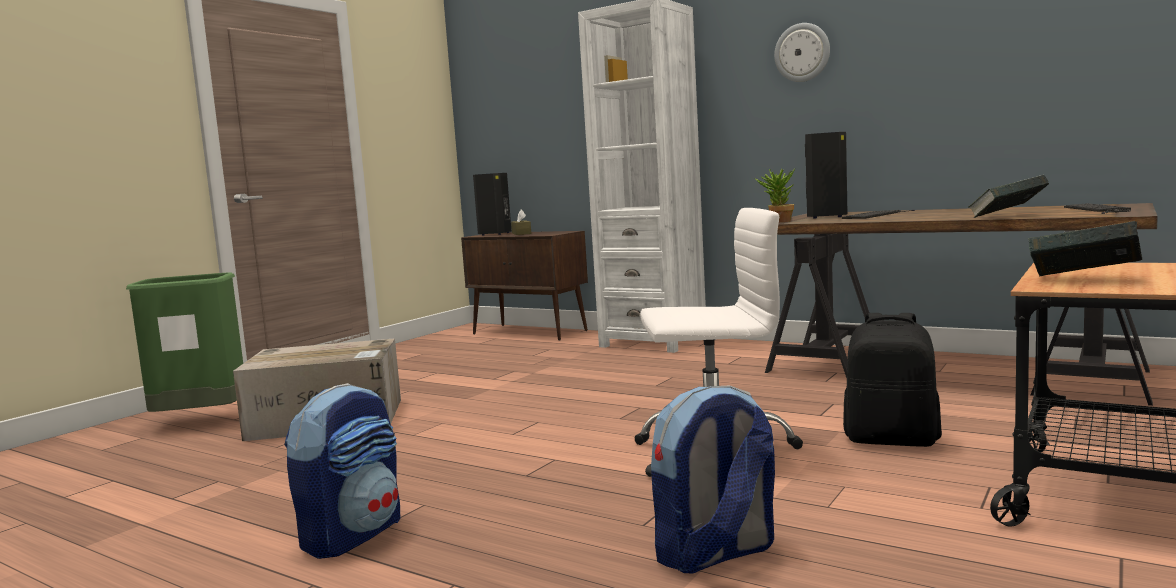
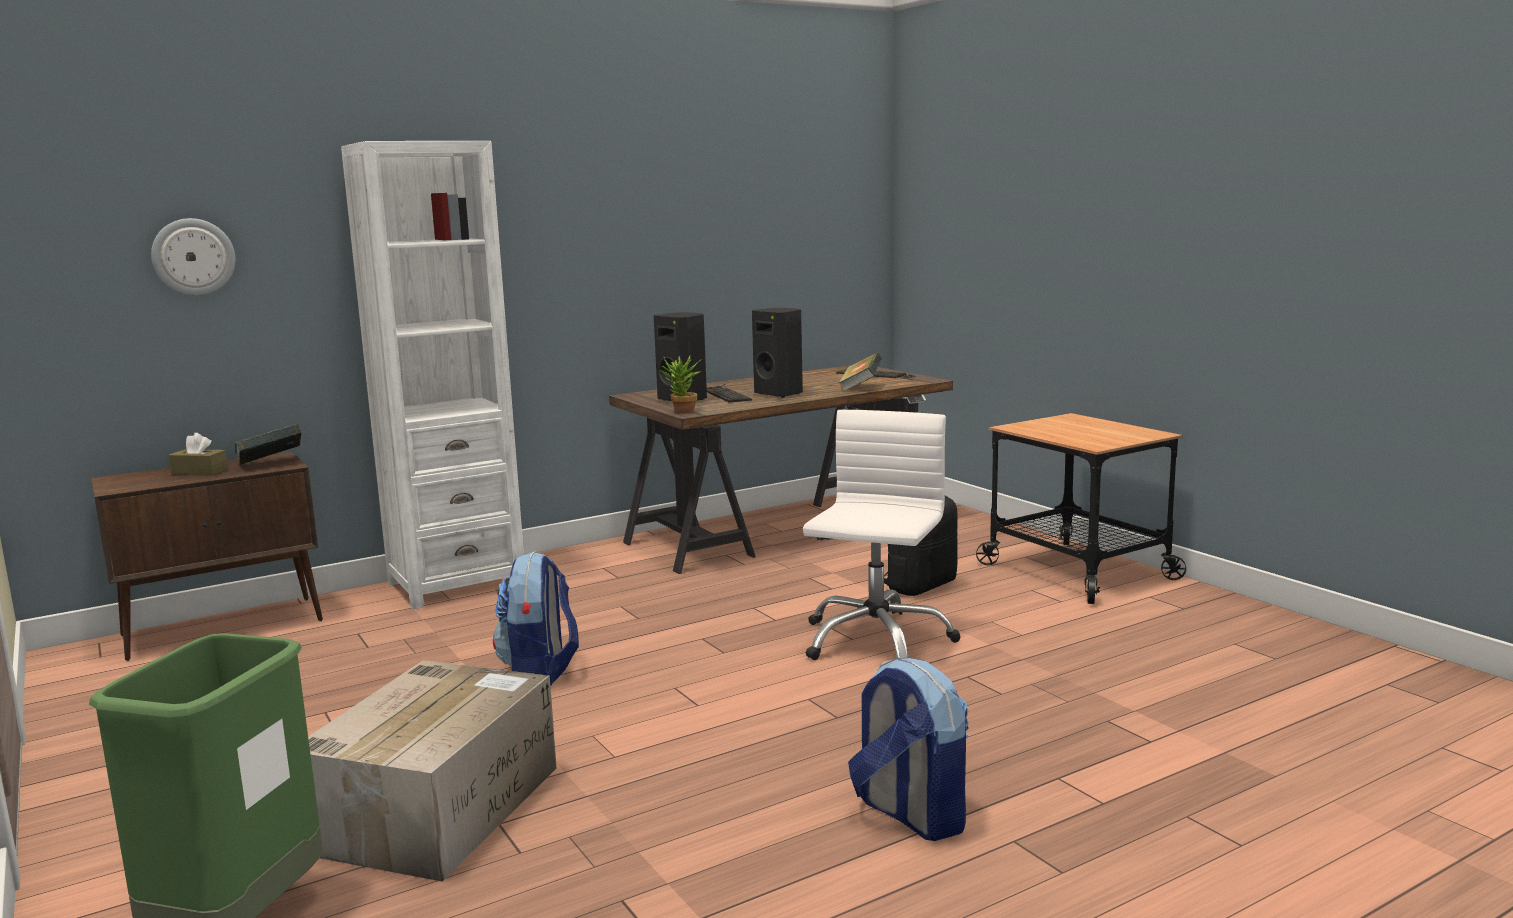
camera: 65 degrees left, 5 degrees up
black speaker [473,173,511,235] -> black speaker moved to [752,308,803,398]
backpack [651,385,775,574] -> backpack moved to [493,551,579,686]
wall clock [774,23,830,82] -> wall clock moved to [151,218,235,295]
book [1028,221,1142,277] -> book moved to [235,424,301,465]

